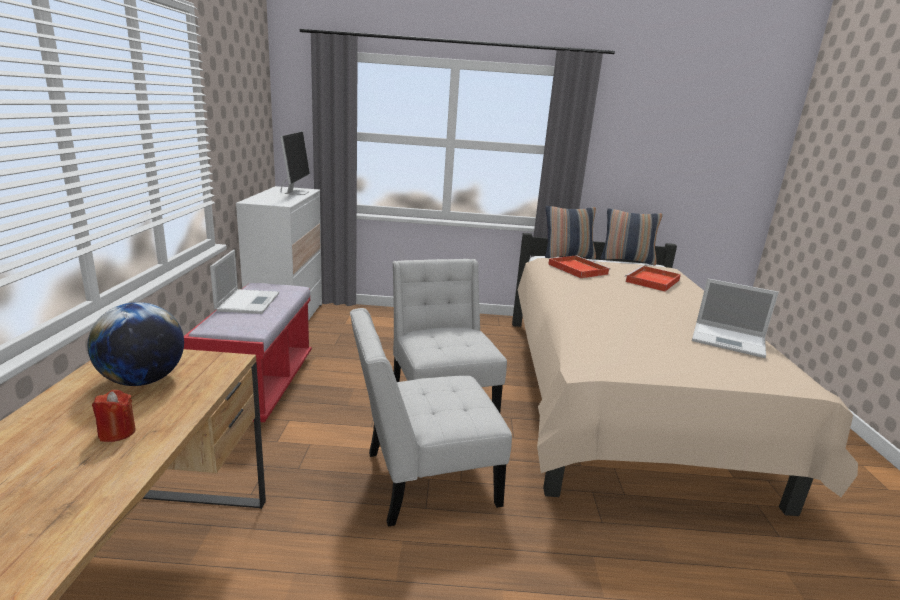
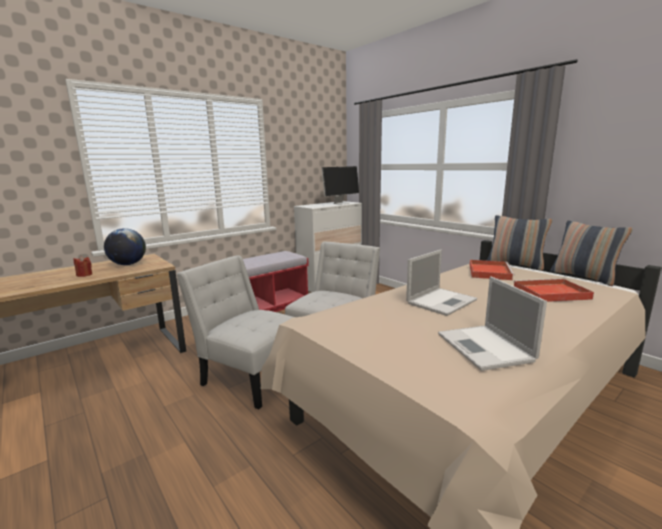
camera: 50 degrees right, 5 degrees down
laptop [210,250,279,314] -> laptop moved to [406,250,477,316]

